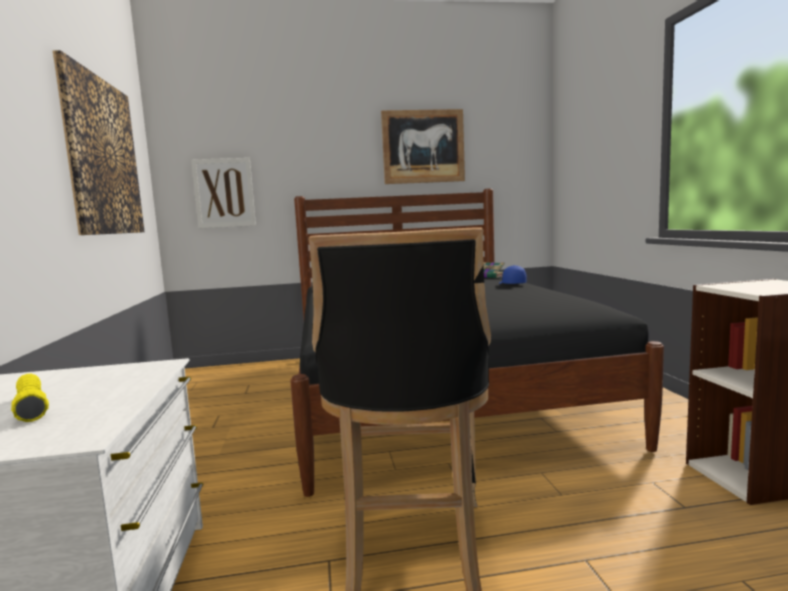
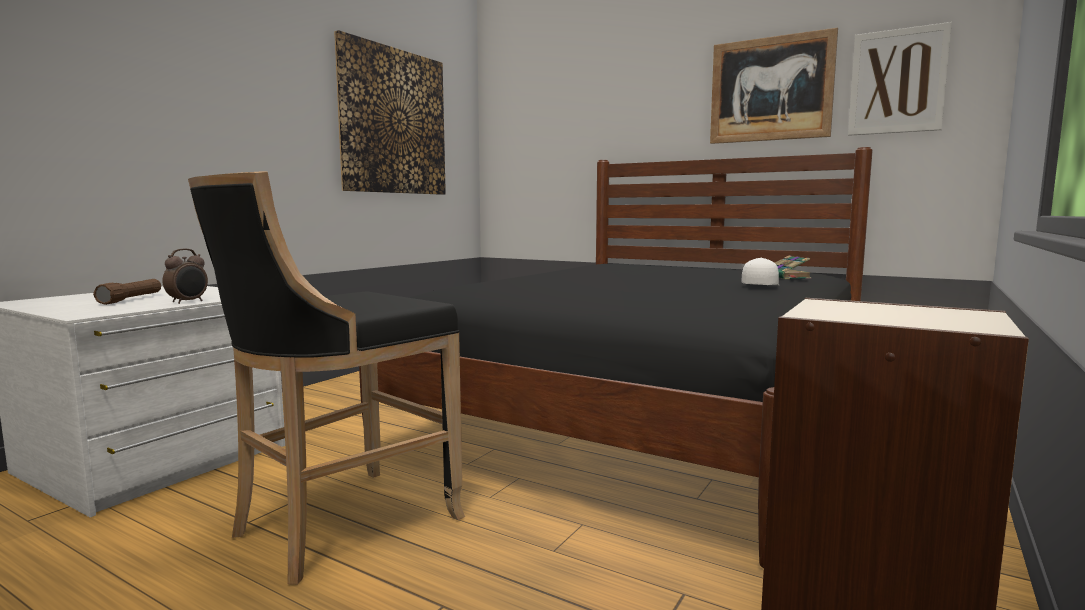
camera: 40 degrees right, 0 degrees up
yellow flashlight [11,374,49,422] -> brown flashlight [93,279,161,305]
picture [191,158,256,228] -> picture moved to [848,22,952,136]
blue cap [499,265,527,284] -> white cap [742,258,780,286]
none -> alarm clock [162,249,208,304]

